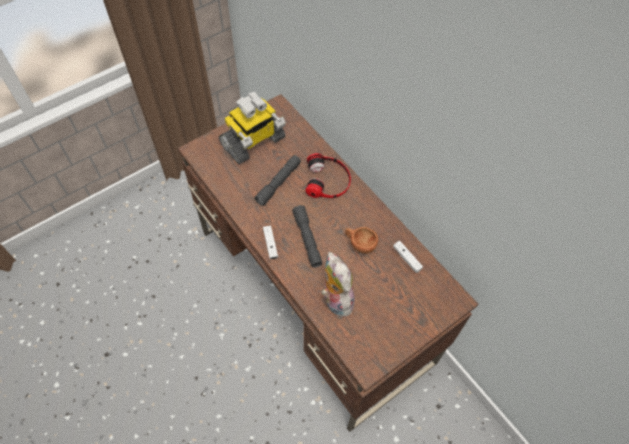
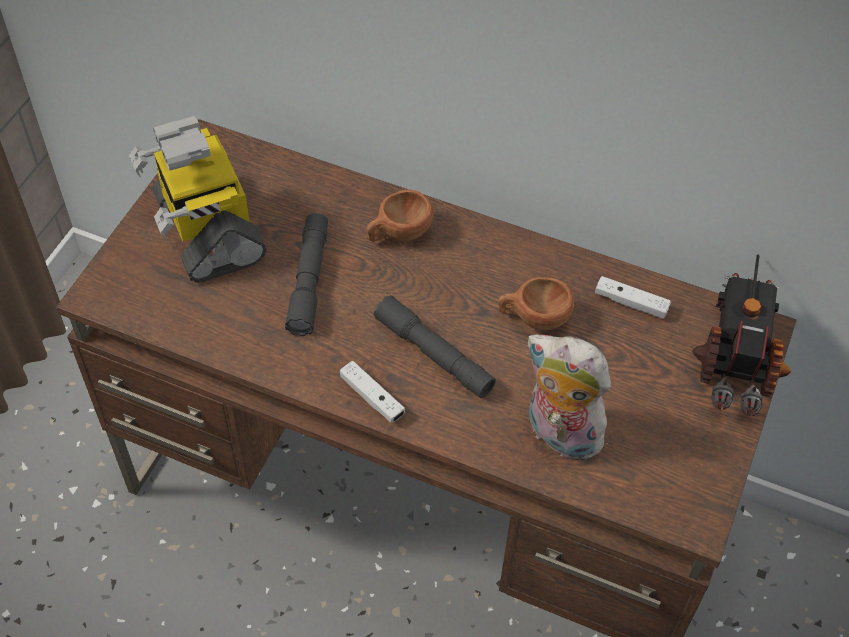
camera: 30 degrees left, 5 degrees down
toy robot [219,92,286,164] -> toy robot turned 135 degrees clockwise [129,116,267,283]
headphones [305,153,351,198] -> brown cup [366,190,434,242]
none -> toy truck [692,255,791,416]

